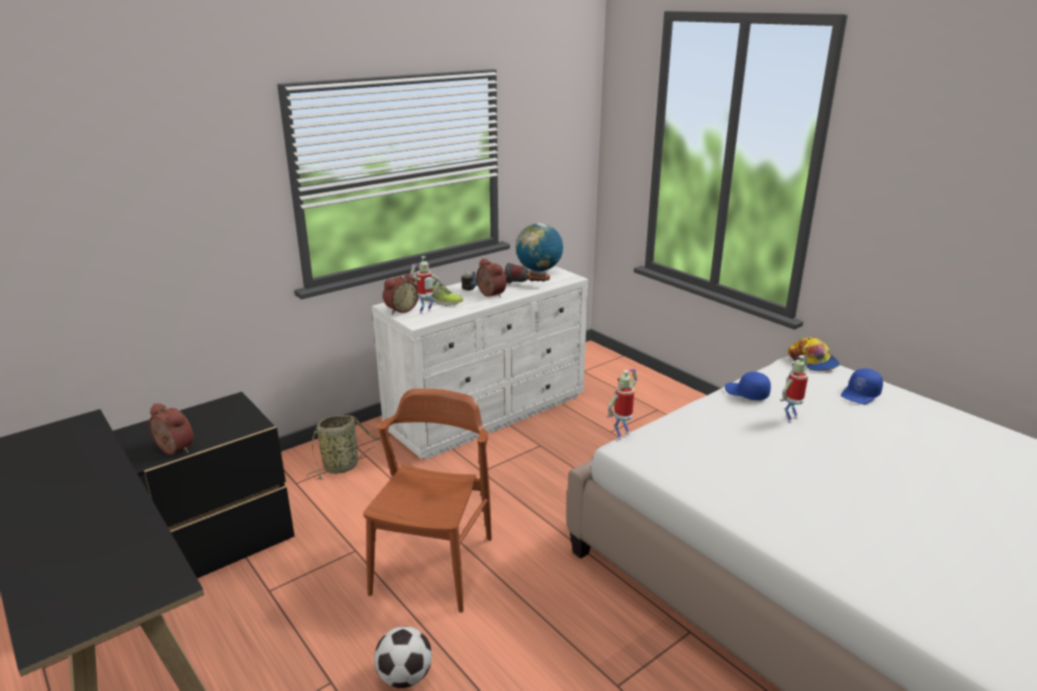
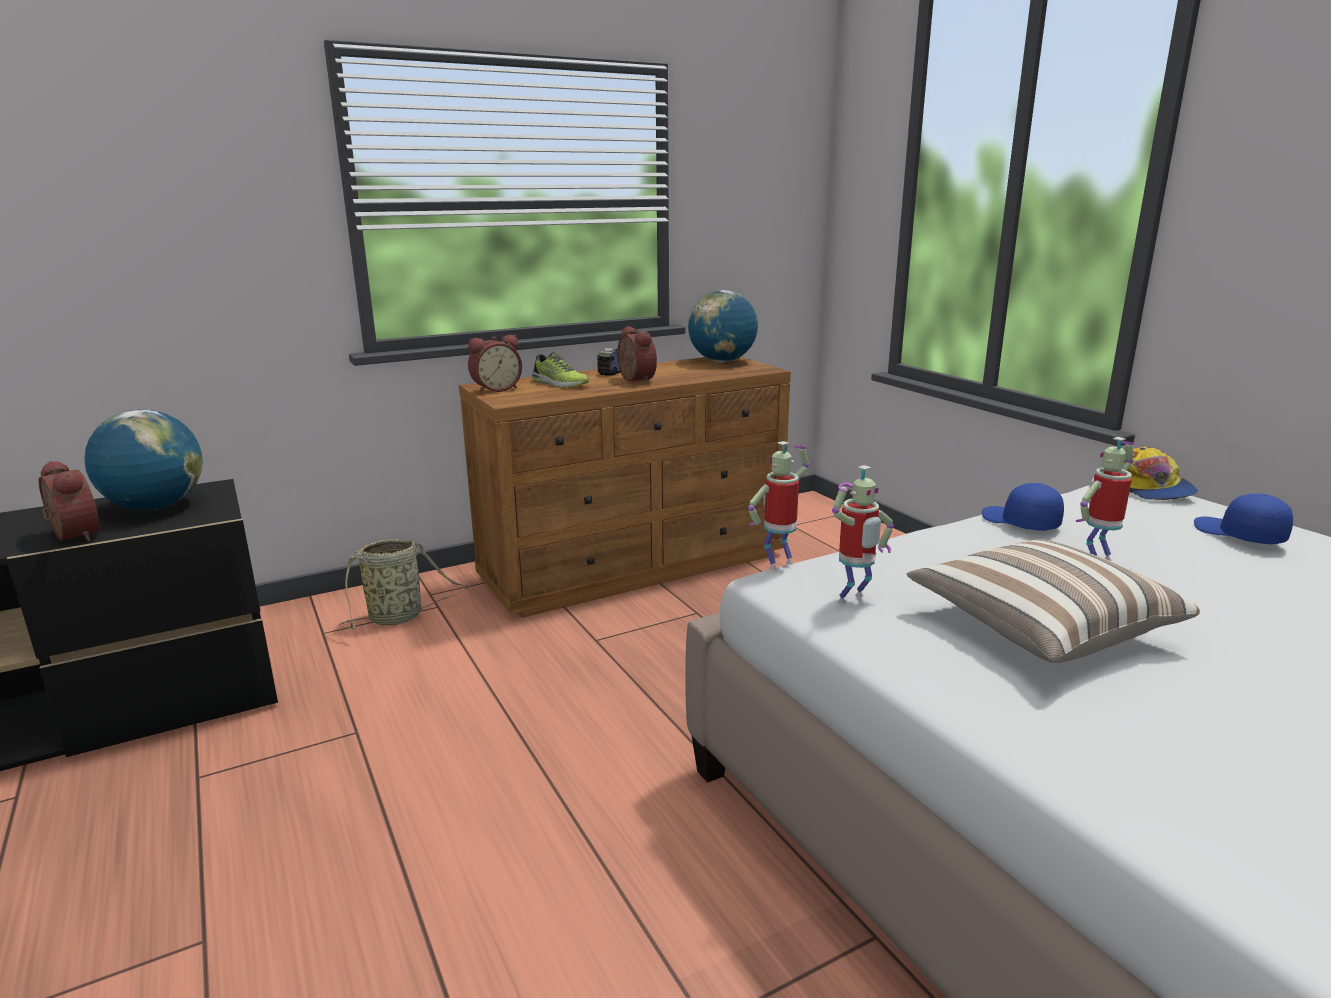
camera: 10 degrees right, 5 degrees down
brown chair [363,389,492,613] -> none
white dresser [372,266,588,459] -> brown dresser [459,357,791,618]
football [374,626,432,688] -> none
toy robot [410,256,440,314] -> toy robot moved to [832,465,894,604]
flashlight [504,263,550,284] -> none
blue cap [841,368,883,404] -> blue cap turned 90 degrees clockwise [1194,493,1293,544]
none -> globe [84,409,203,510]
none -> pillow [907,539,1200,663]

